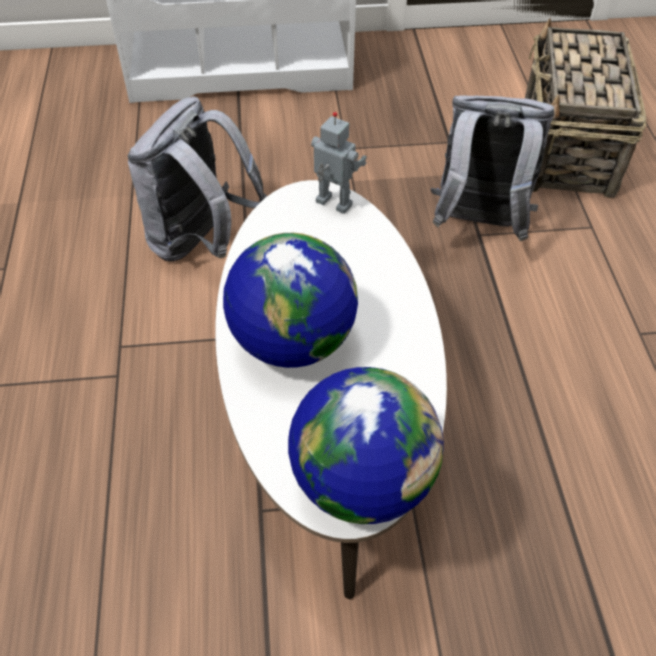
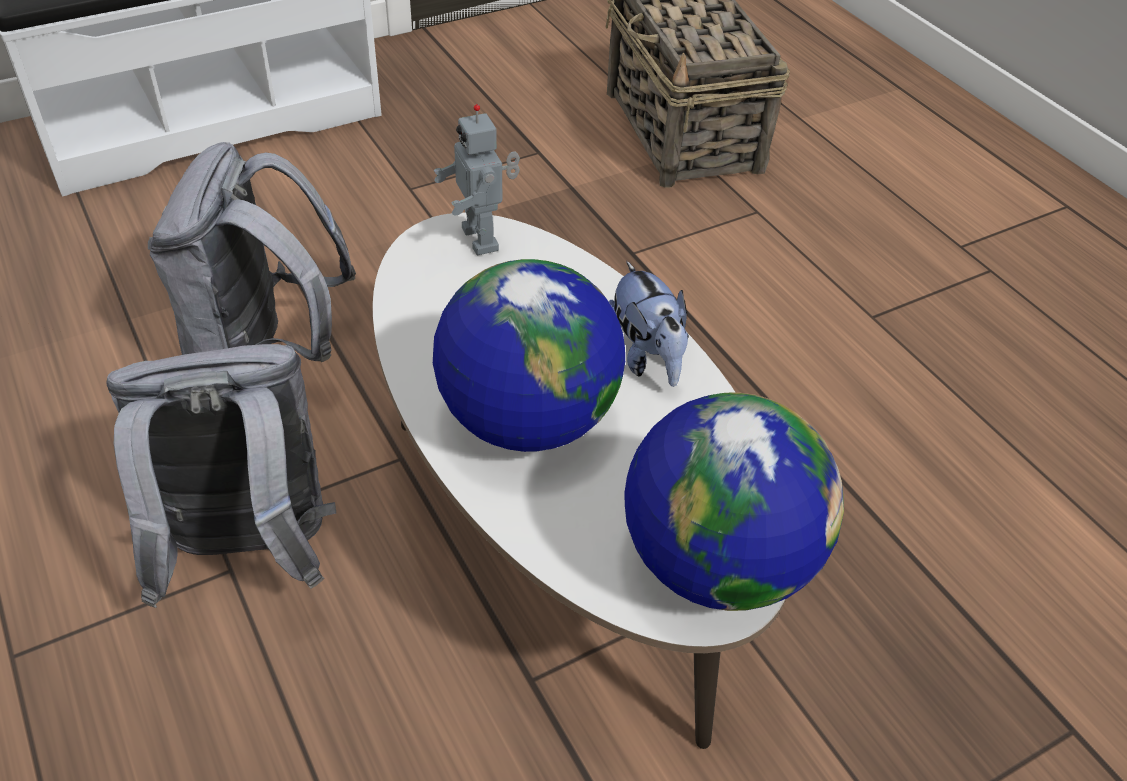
camera: 25 degrees left, 5 degrees down
toy robot [311,112,367,214] -> toy robot turned 120 degrees counterclockwise [434,104,520,255]
grey backpack [431,95,554,241] -> grey backpack moved to [106,344,336,608]
none -> plush toy [609,261,689,387]

